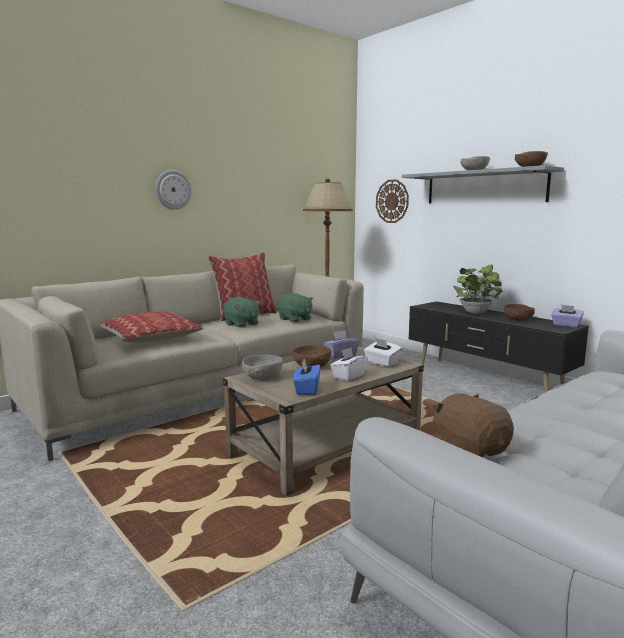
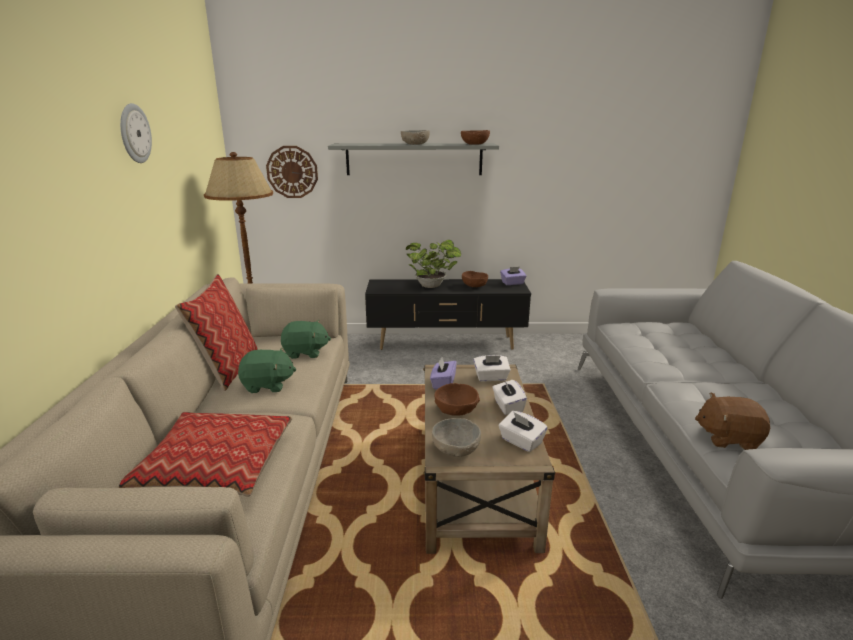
camera: 50 degrees left, 10 degrees up
wall clock [155,170,192,210] -> wall clock moved to [120,103,152,163]
blue tissue box [293,359,320,395] -> white tissue box [499,411,548,452]

